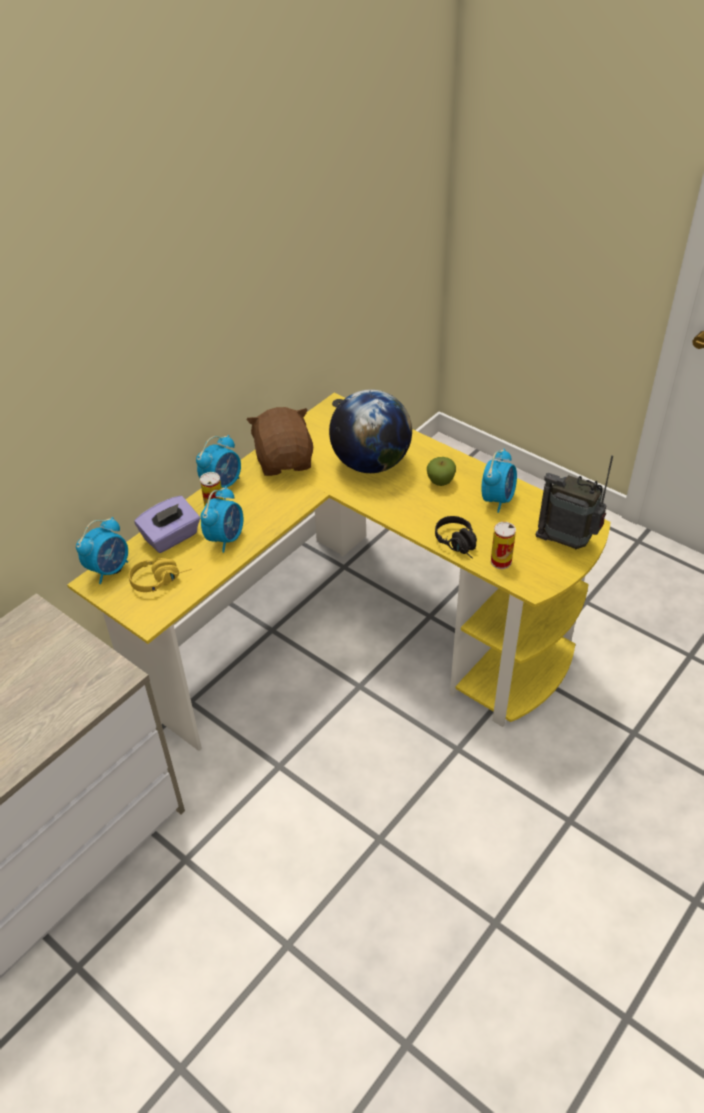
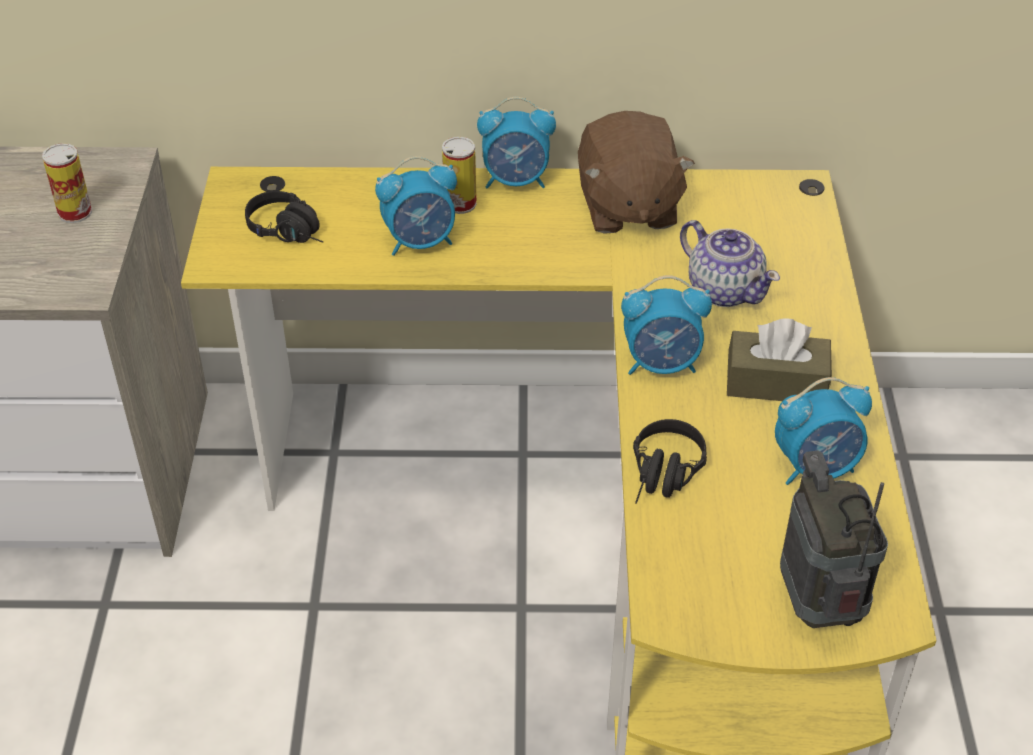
camera: 50 degrees right, 0 degrees up
alarm clock [76,517,128,584] -> alarm clock moved to [621,275,712,375]
yellow headphones [129,558,192,592] -> black headphones [245,191,323,243]
purple tissue box [134,496,200,553] -> none
brown plush toy [247,407,313,476] -> brown plush toy turned 135 degrees clockwise [578,111,695,234]
globe [329,389,412,473] -> teapot [680,220,780,307]
apple [427,457,456,486] -> brown tissue box [727,319,832,401]
can [491,522,516,569] -> can moved to [42,143,92,223]

